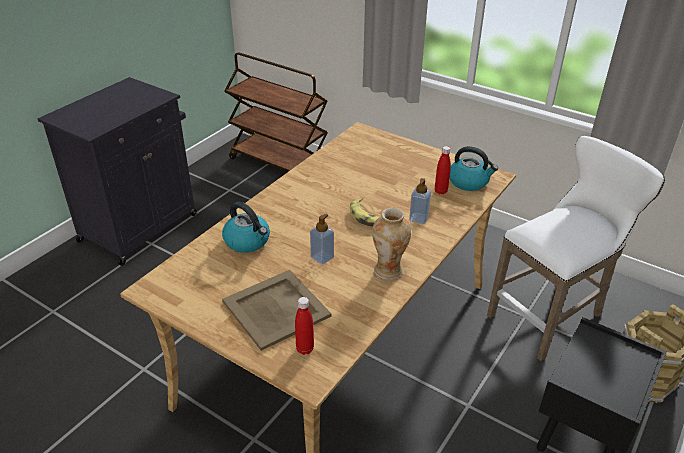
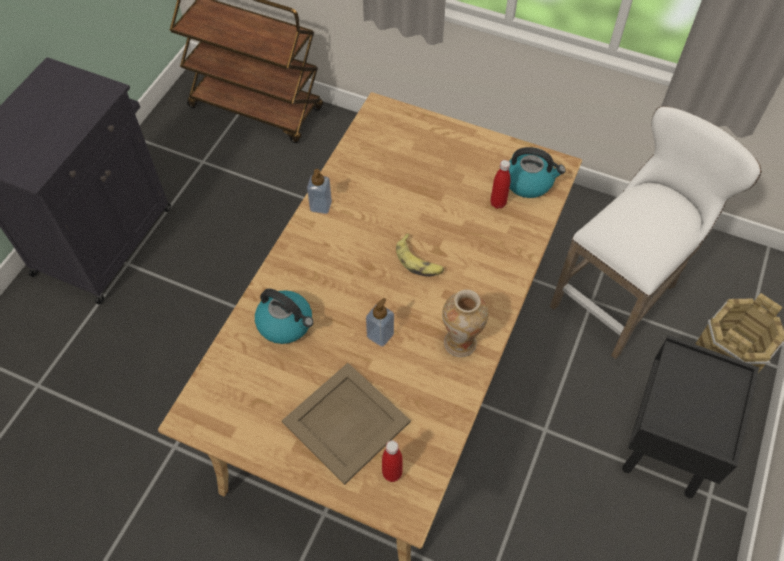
camera: 10 degrees left, 20 degrees up
soap dispenser [409,178,431,224] -> soap dispenser moved to [307,169,332,214]

